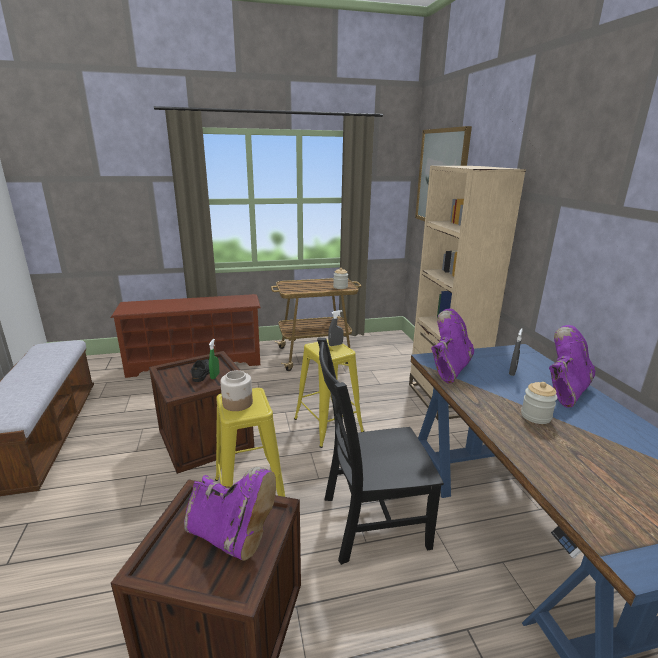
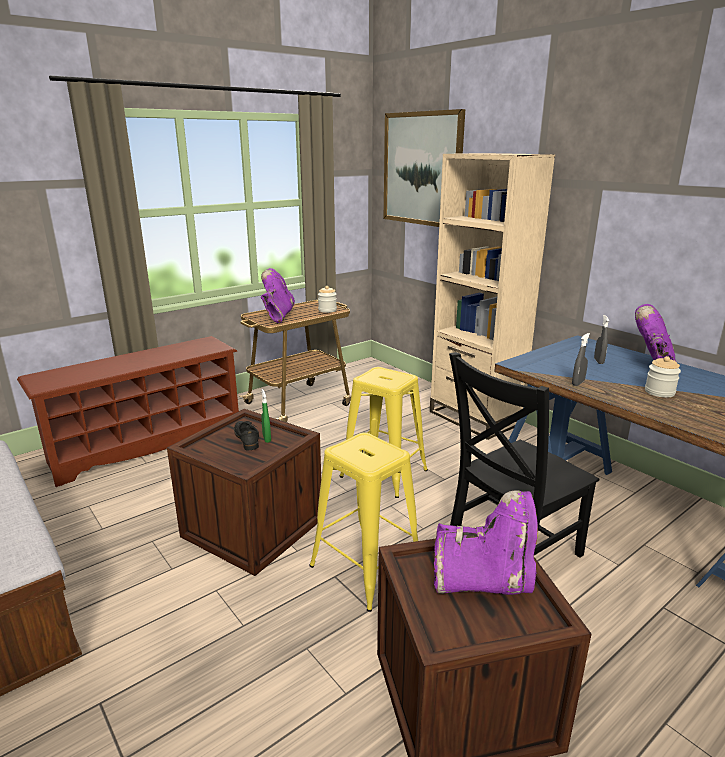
camera: 25 degrees left, 0 degrees up
jar [220,370,253,411] -> none
grey spray bottle [328,310,344,346] -> grey spray bottle moved to [572,333,590,386]
purple boot [431,309,474,383] -> purple boot moved to [261,268,295,323]

